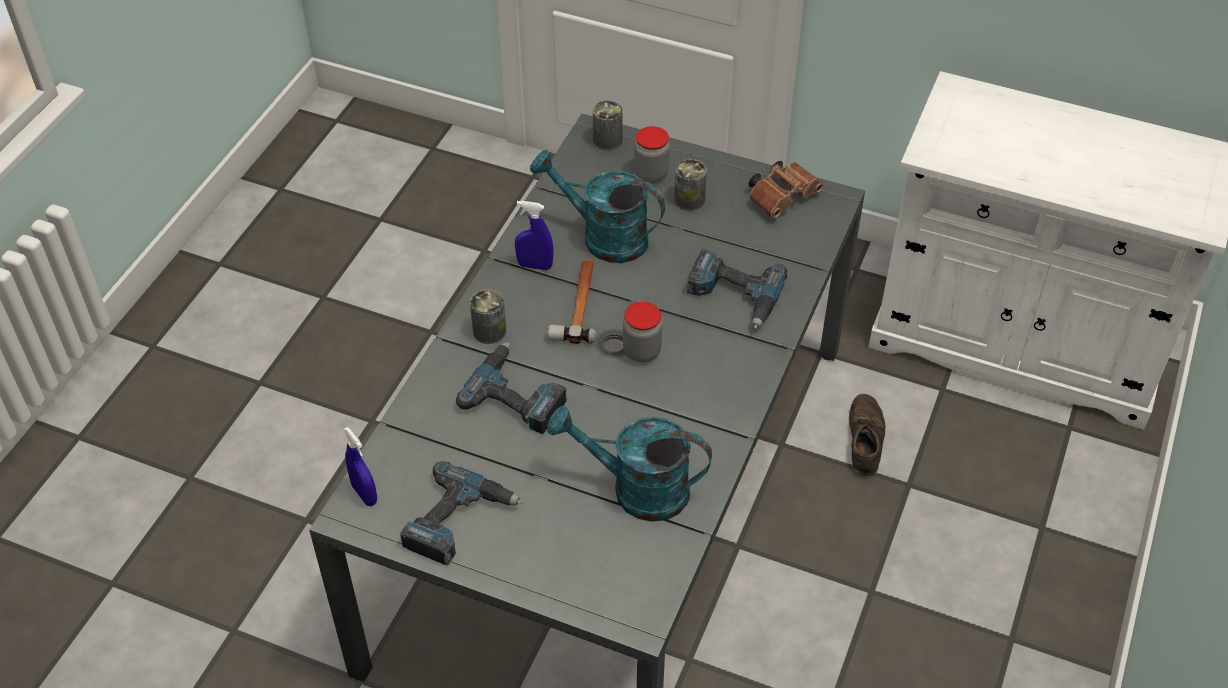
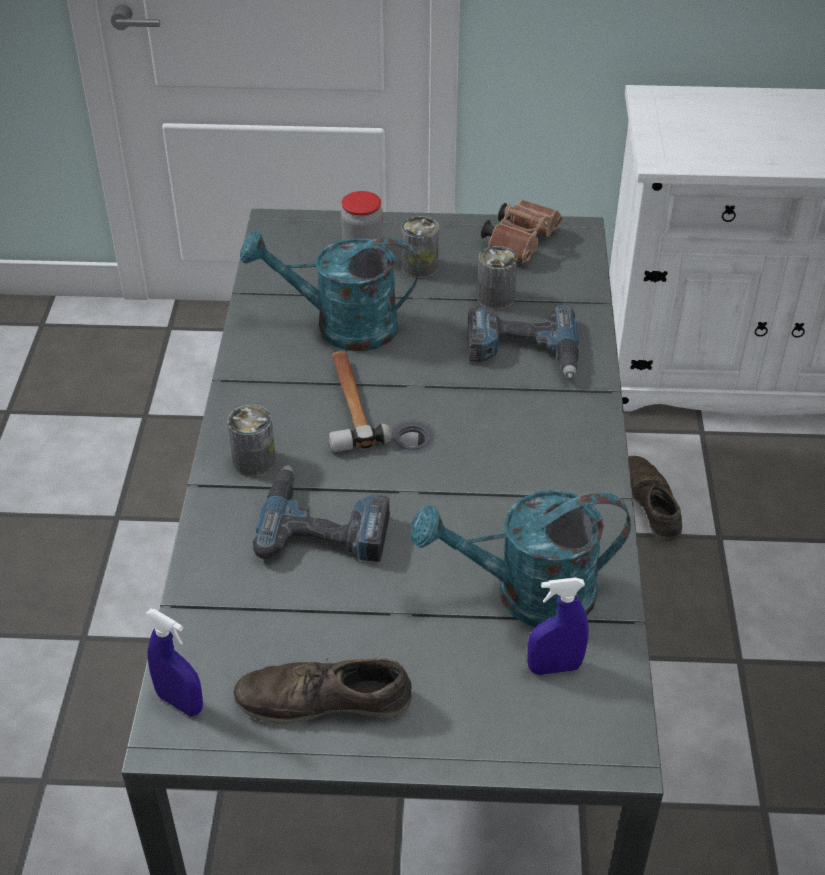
camera: 20 degrees left, 5 degrees down
power drill [400,461,522,565] -> brown shoe [233,658,412,724]
blue spray bottle [515,201,553,270] -> blue spray bottle moved to [528,578,589,675]
can [593,101,623,151] -> can moved to [477,246,517,310]
jar [623,302,662,363] -> none

